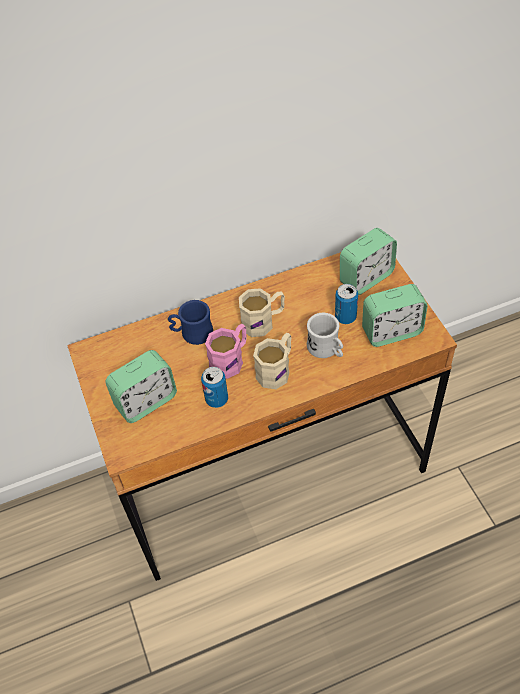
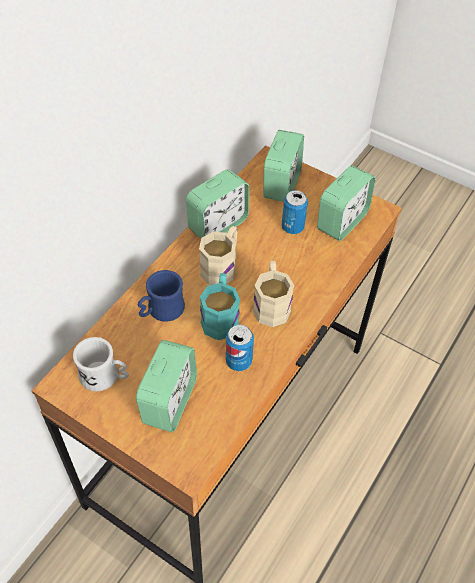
camera: 40 degrees left, 0 degrees up
pink mug [205,324,247,379] -> turquoise mug [200,273,240,340]
white mug [307,313,343,358] -> white mug moved to [73,337,129,392]
none -> alarm clock [186,169,249,239]

